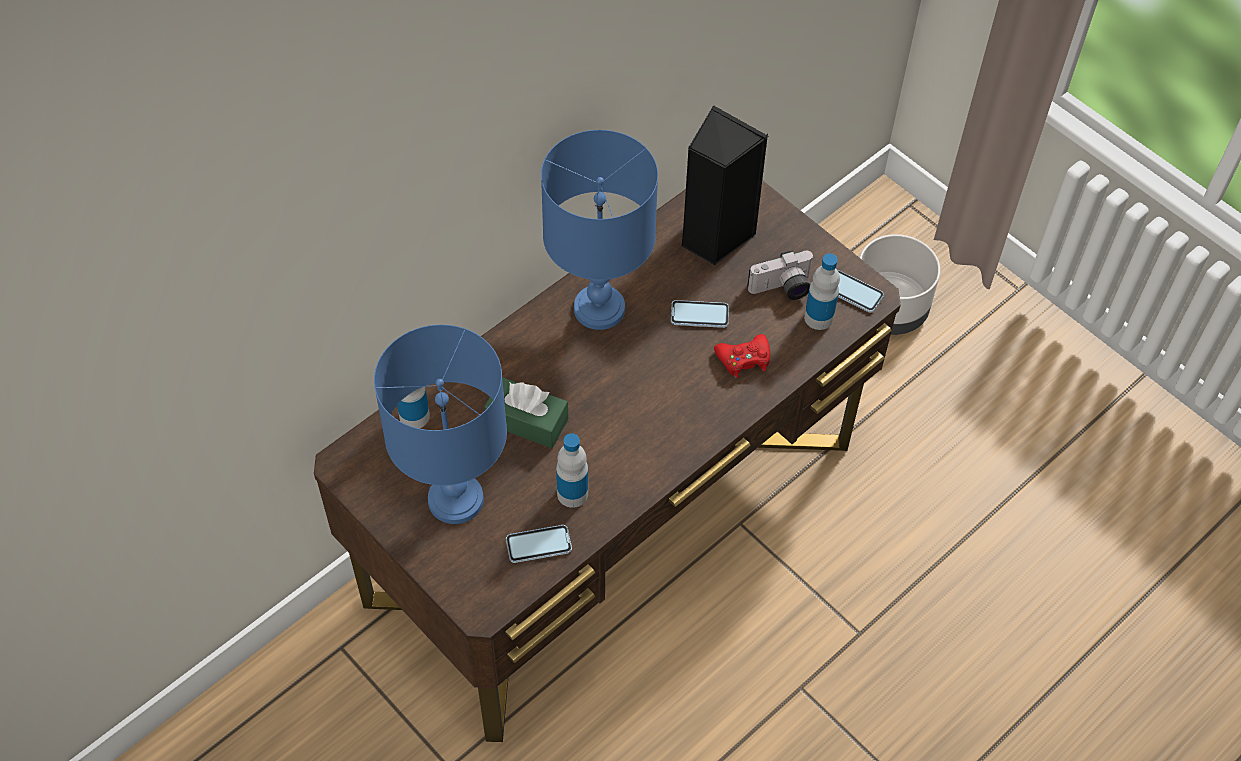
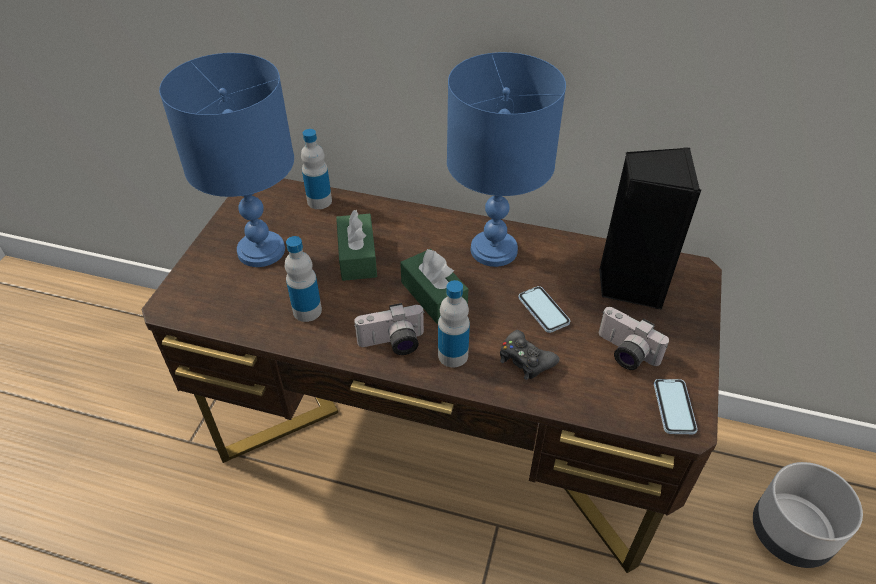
camera: 60 degrees right, 10 degrees down
phone [506,525,572,563] -> none
red game controller [714,334,770,378] -> black game controller [500,330,560,380]
bottle [804,253,840,330] -> bottle moved to [438,280,470,367]
none -> camera [354,303,425,355]
none -> green tissue box [400,249,468,324]

